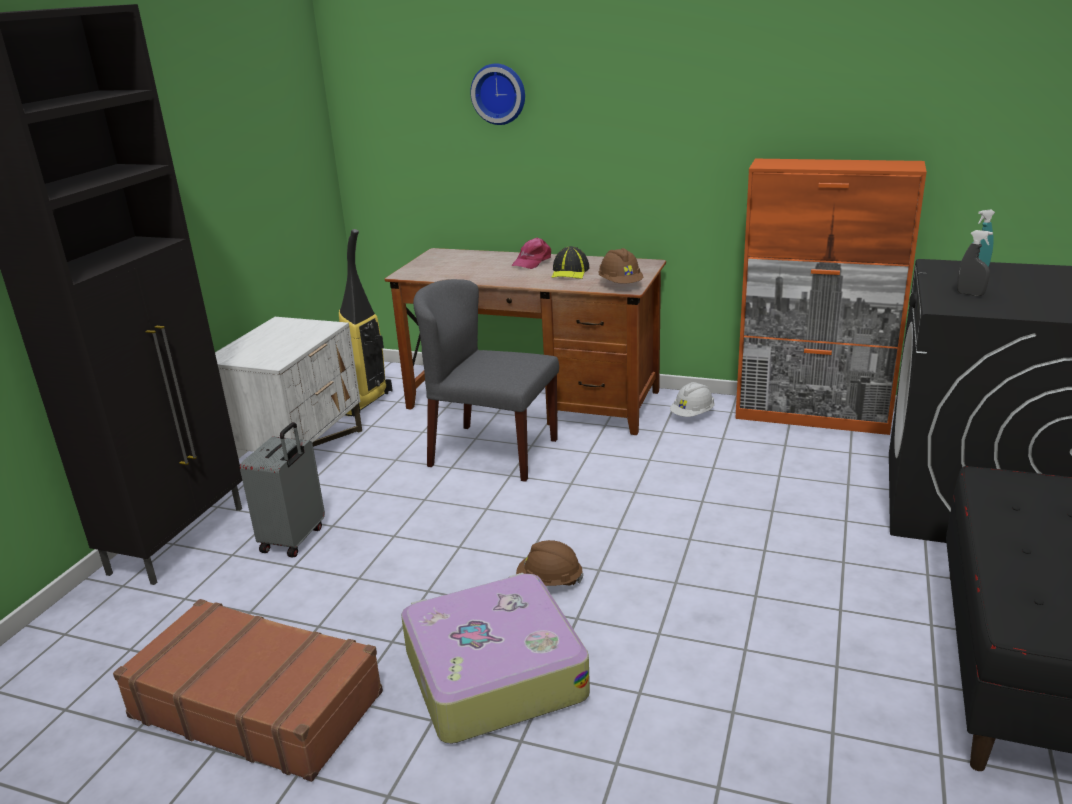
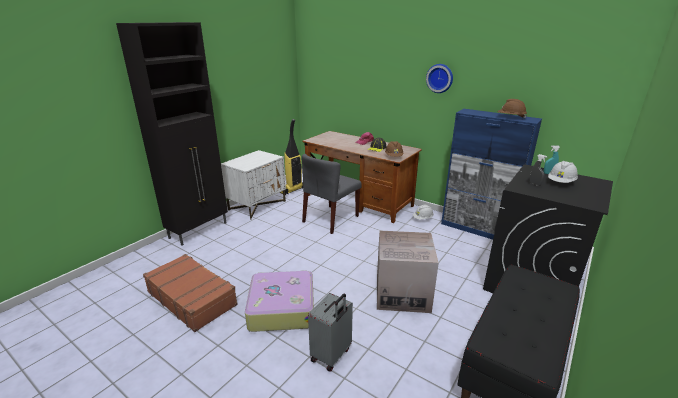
camera: 15 degrees right, 0 degrees up
grey suitcase [240,422,325,557] -> grey suitcase moved to [308,293,353,372]
grey chair [413,279,559,482] -> grey chair turned 90 degrees counterclockwise [302,154,362,234]
wall clock [470,63,525,125] -> wall clock moved to [426,64,453,93]
brown hard hat [516,540,584,586] -> brown hard hat moved to [497,99,527,119]
orange cabinet [735,159,927,435] -> blue cabinet [441,109,542,239]
none -> cardboard box [377,230,439,313]
none -> white hard hat [548,161,578,183]

